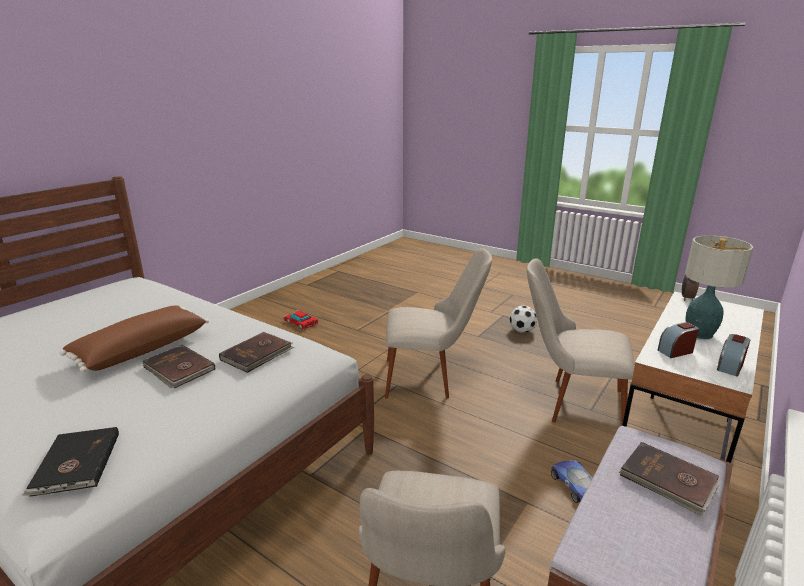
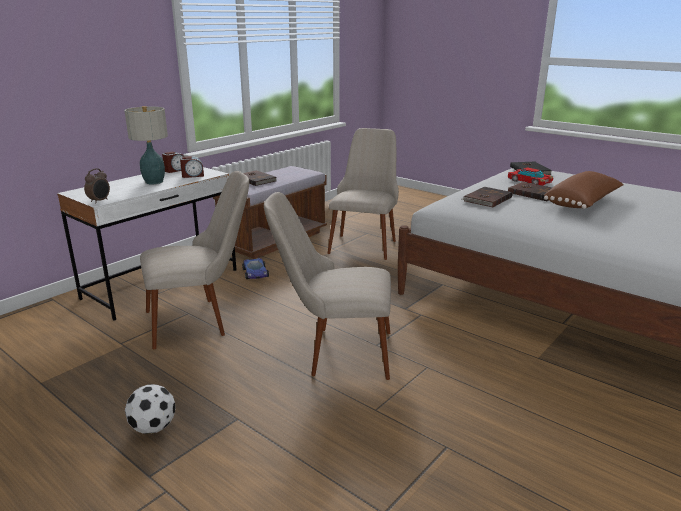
camera: 175 degrees left, 0 degrees up
toy car [283,310,318,330] -> toy car moved to [508,167,553,186]
beige chair [527,258,635,424] -> beige chair turned 45 degrees counterclockwise [140,171,249,349]

